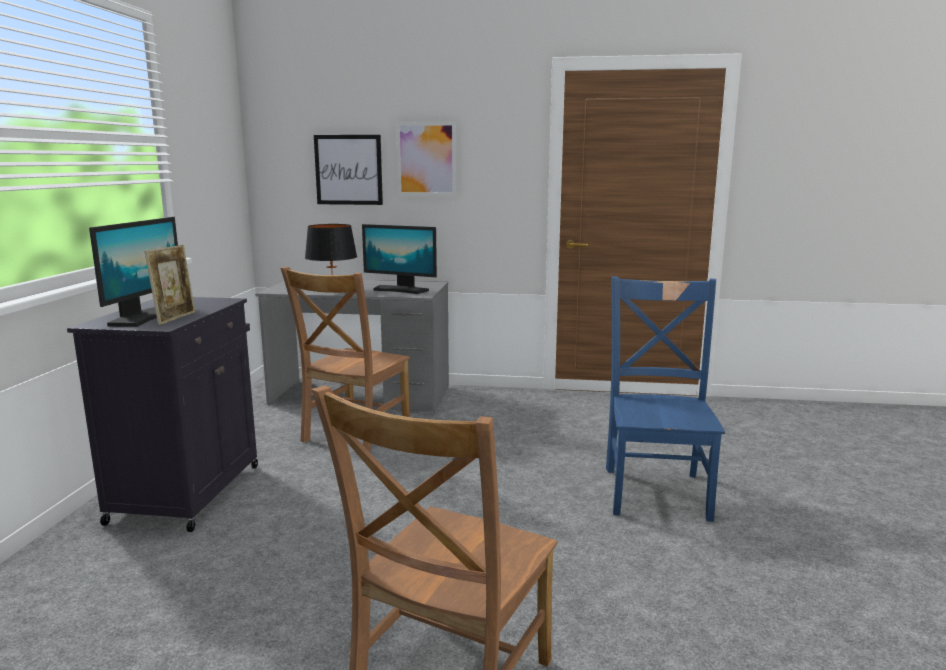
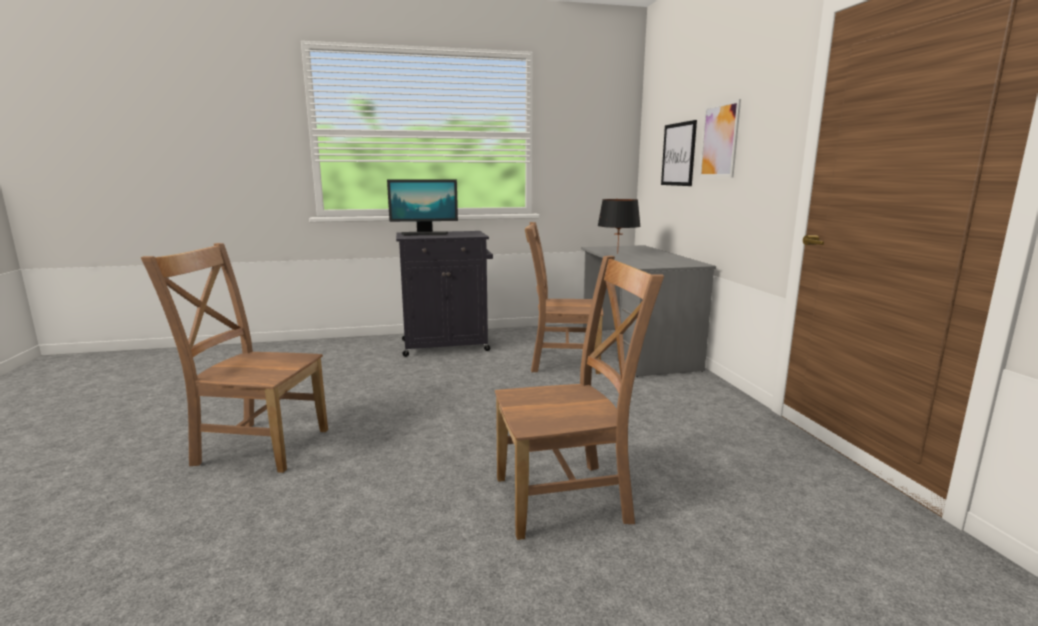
camera: 70 degrees right, 0 degrees up
picture frame [145,245,195,325] -> none
monitor [362,224,437,294] -> none
blue chair [606,276,725,522] -> brown chair [495,256,664,540]

